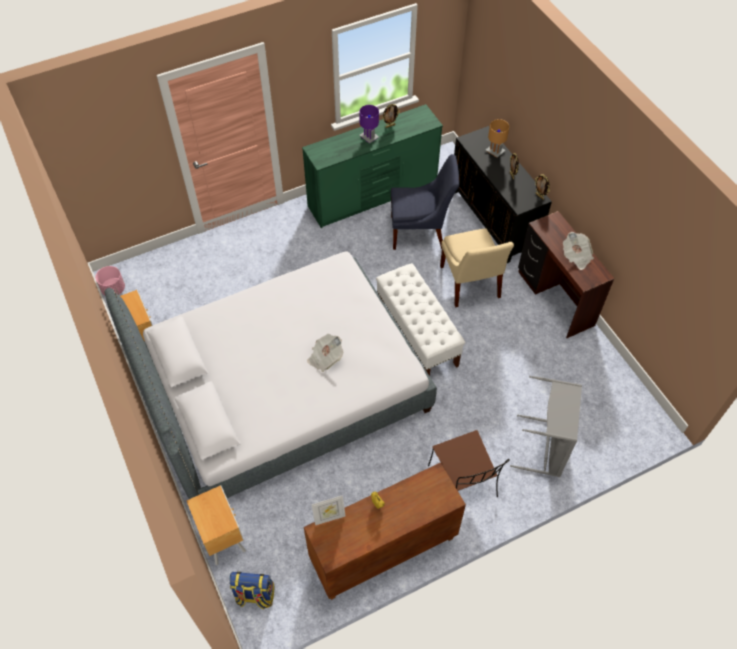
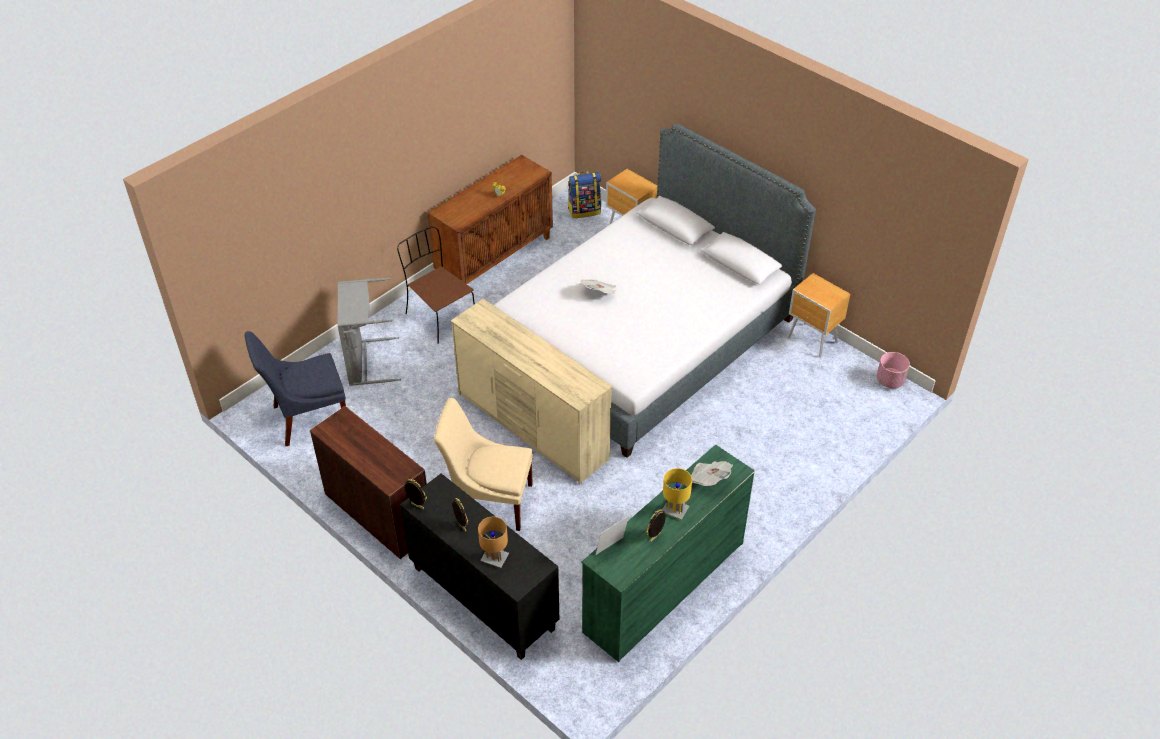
camera: 160 degrees right, 10 degrees down
picture frame [311,495,345,525] -> picture frame moved to [596,516,629,555]
purple table lamp [359,105,379,144] -> yellow table lamp [662,468,692,520]
white bench [376,263,465,376] -> beige dresser [451,299,612,484]
blue chair [391,154,459,250] -> blue chair moved to [244,331,346,446]
beige chair [440,228,514,307] -> beige chair turned 45 degrees counterclockwise [434,398,533,531]
newspaper [563,232,594,270] -> newspaper moved to [691,461,733,486]

